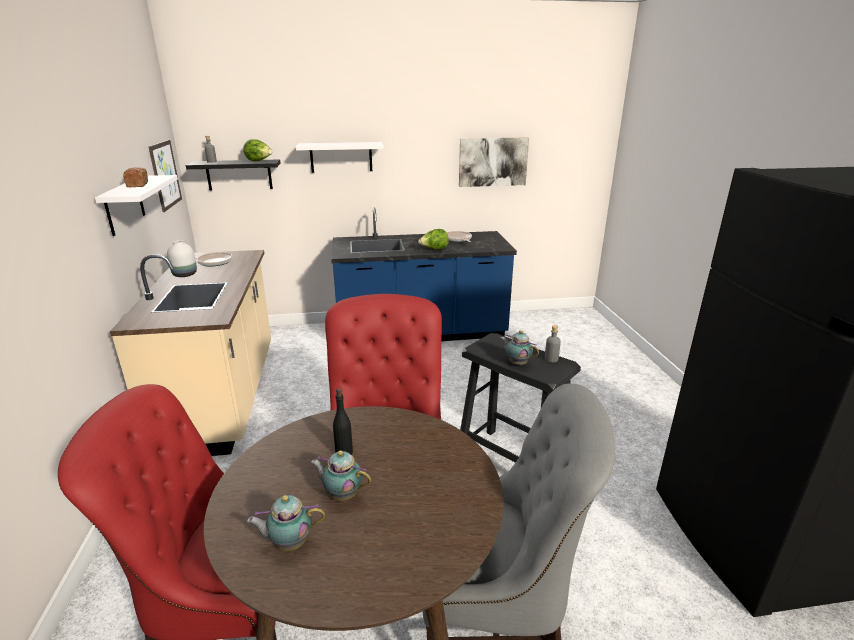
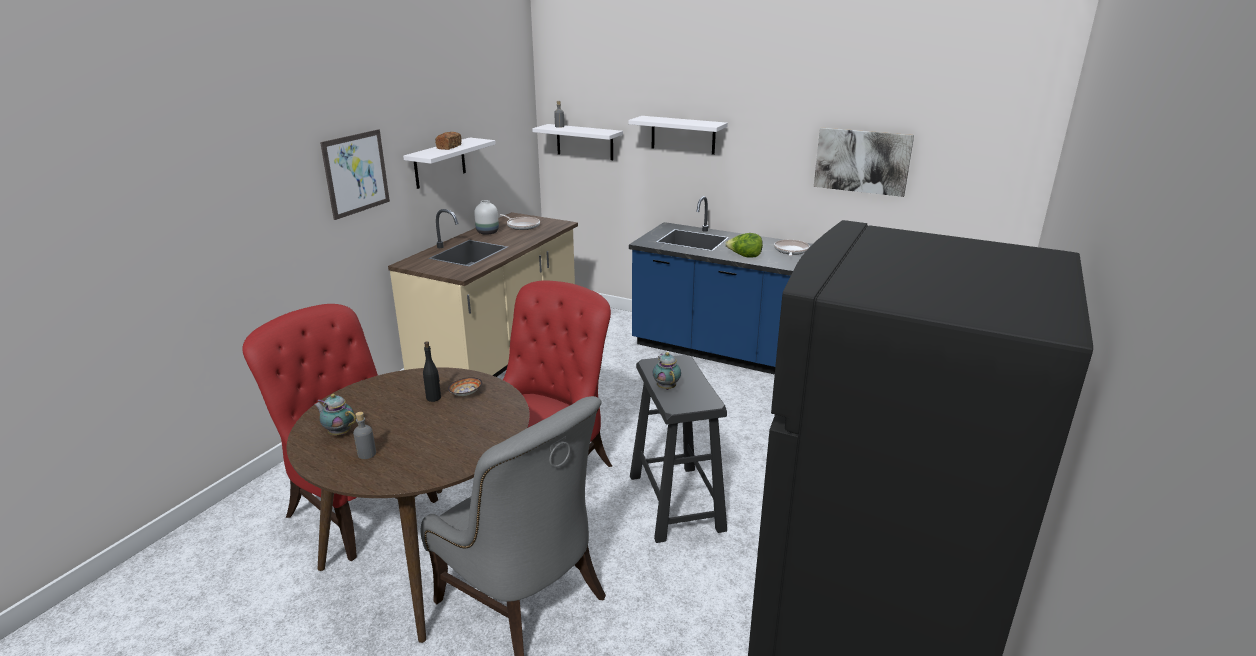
camera: 35 degrees right, 0 degrees up
picture [148,140,182,212] -> picture moved to [320,129,390,220]
black shelf [186,159,280,191] -> white shelf [532,124,623,160]
lettuce [243,139,272,162] -> none
teapot [311,450,371,501] -> none
grey bottle [545,325,561,362] -> grey bottle moved to [353,412,376,459]
none -> bowl [448,377,482,396]

